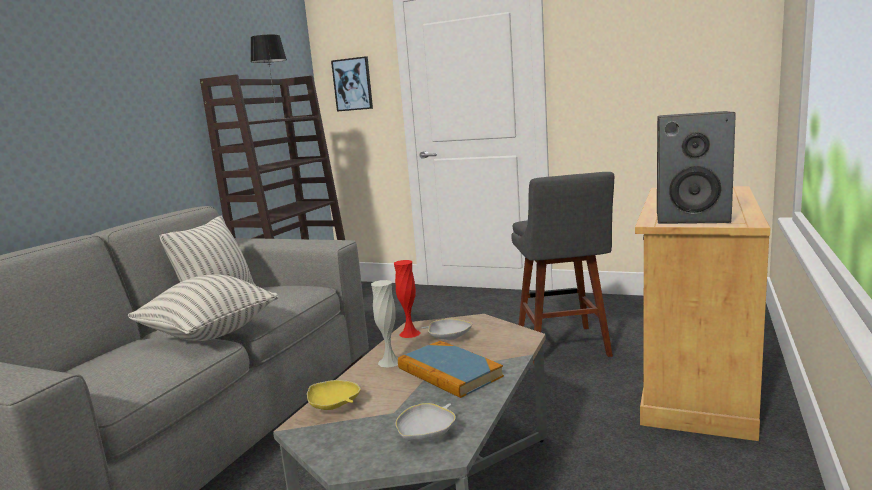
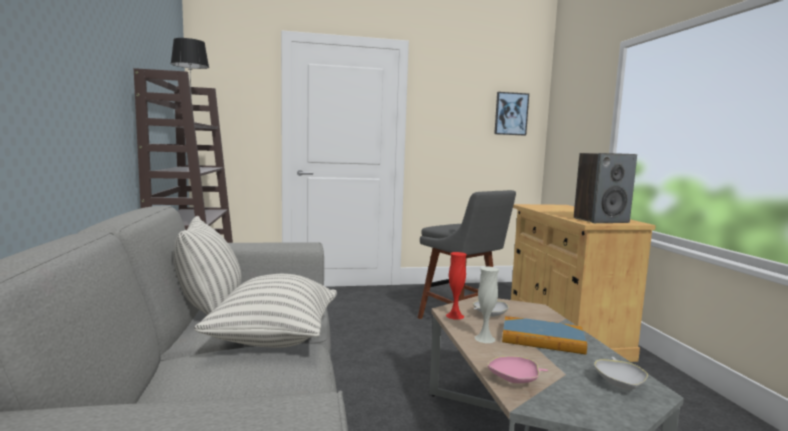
camera: 35 degrees left, 5 degrees down
yellow bowl [307,380,361,410] -> pink bowl [487,356,548,383]
picture [331,56,373,112] -> picture moved to [494,92,529,136]

